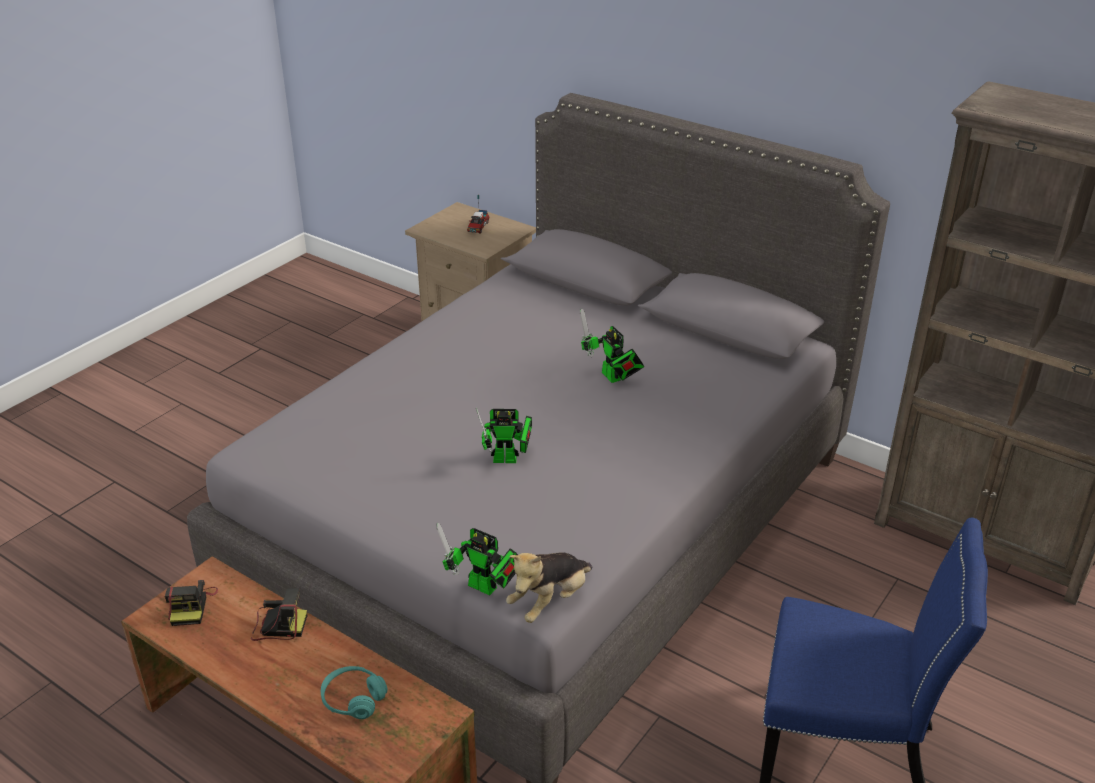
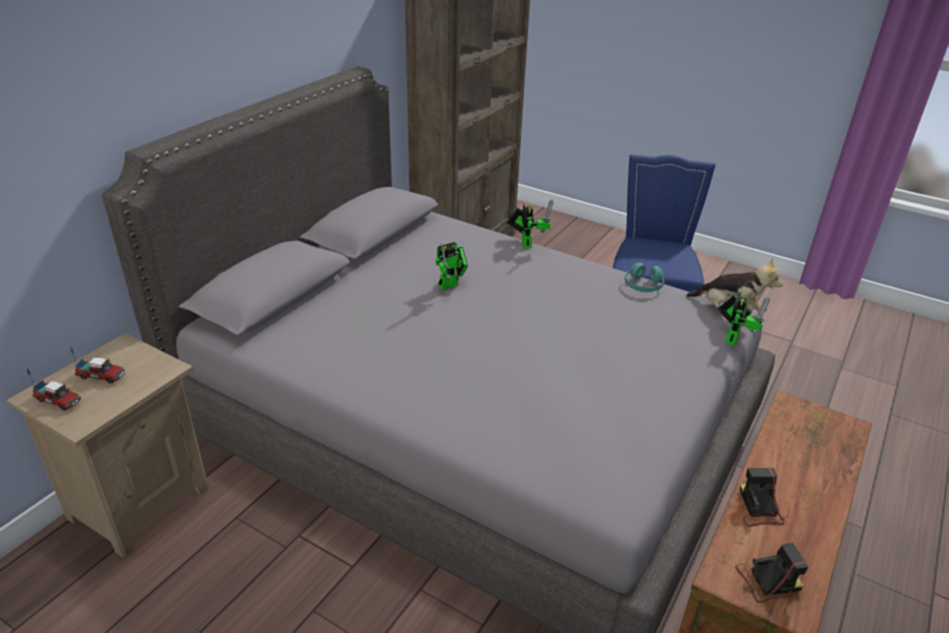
camera: 95 degrees left, 0 degrees up
turquoise headphones [321,666,388,719] -> turquoise headphones moved to [625,262,664,292]
toy robot [476,408,532,463] -> toy robot moved to [507,199,553,248]
none -> toy truck [27,368,81,411]

